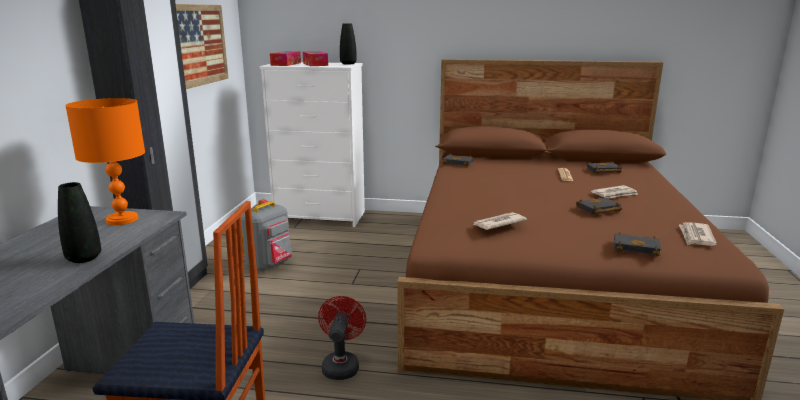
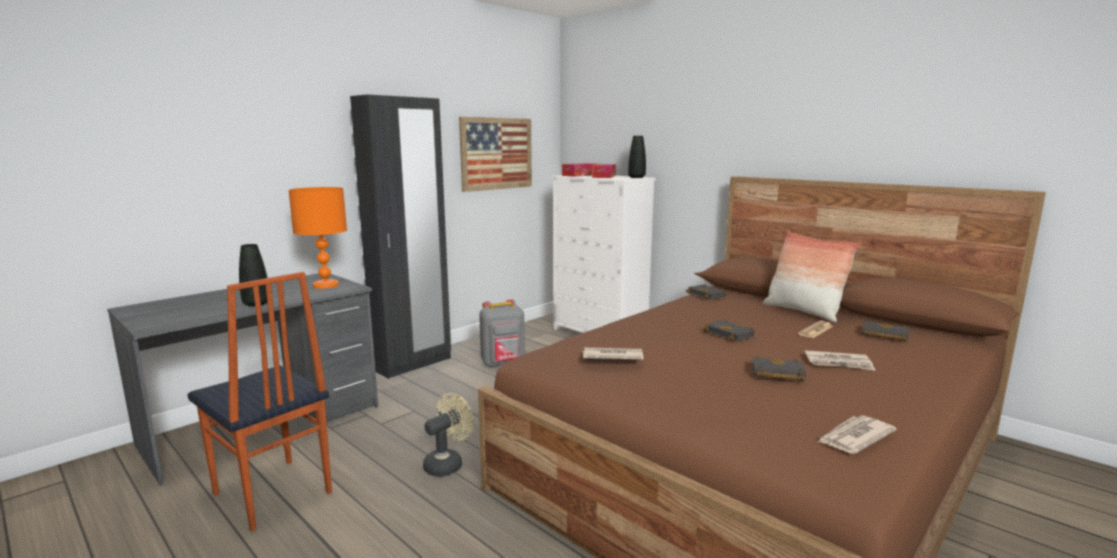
camera: 35 degrees right, 5 degrees down
red fan [318,296,366,380] -> beige fan [423,393,474,477]
black book [614,232,662,257] -> black book moved to [703,319,756,342]
none -> pillow [763,230,861,322]

